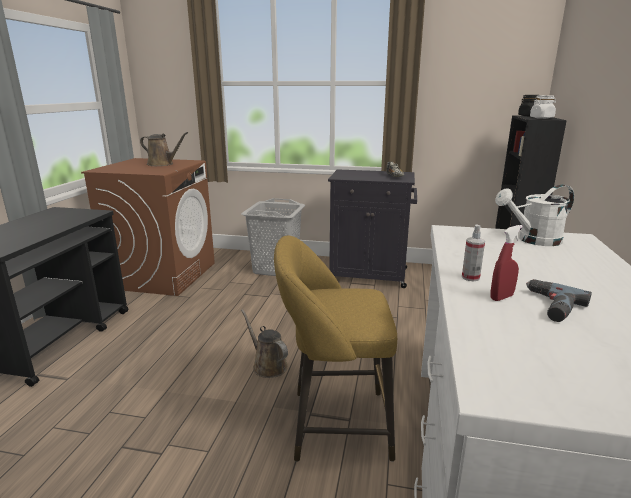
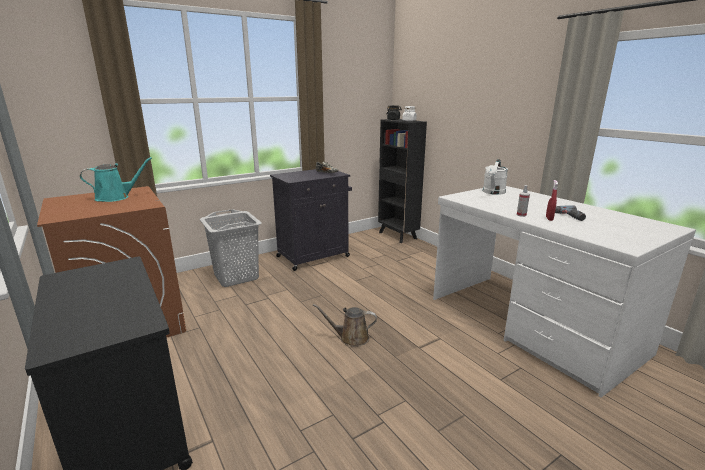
camera: 45 degrees left, 0 degrees up
brown watering can [140,132,188,166] -> turquoise watering can [80,157,152,202]
yellow stool [274,235,397,462] -> none

